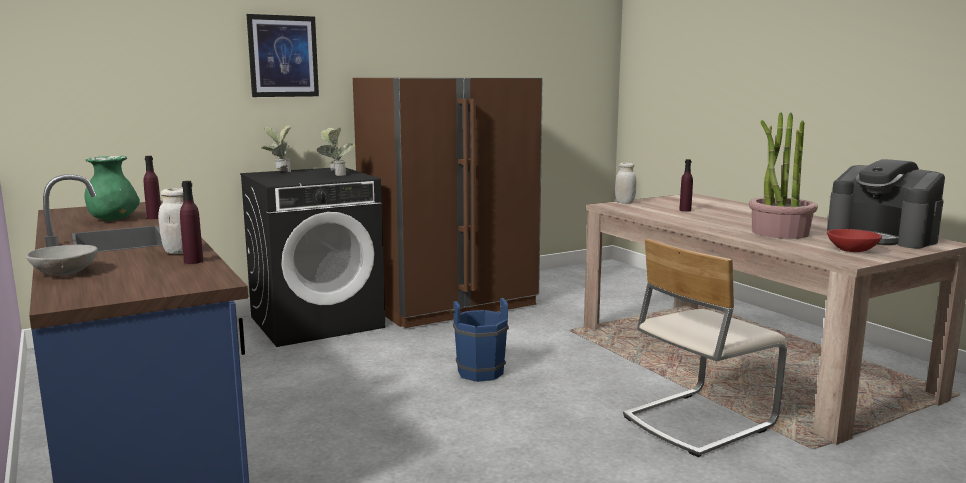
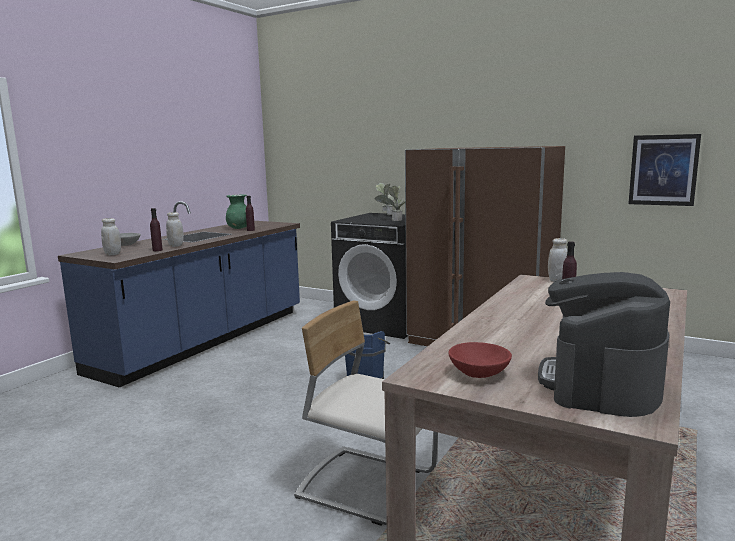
camera: 60 degrees right, 0 degrees up
picture [247,14,319,97] -> picture moved to [628,134,701,206]
potted plant [749,112,818,239] -> none
none -> white jar [101,218,121,255]

